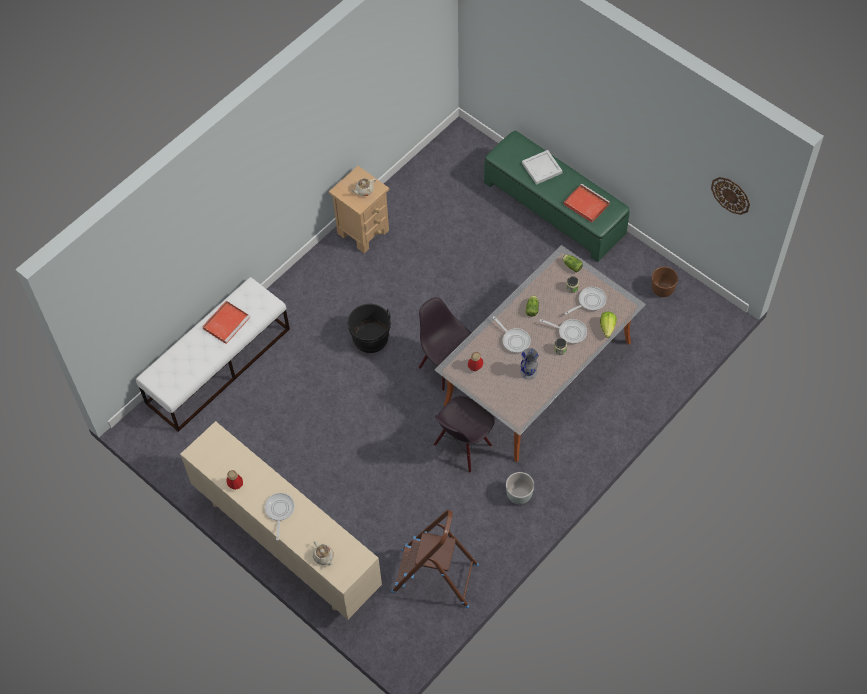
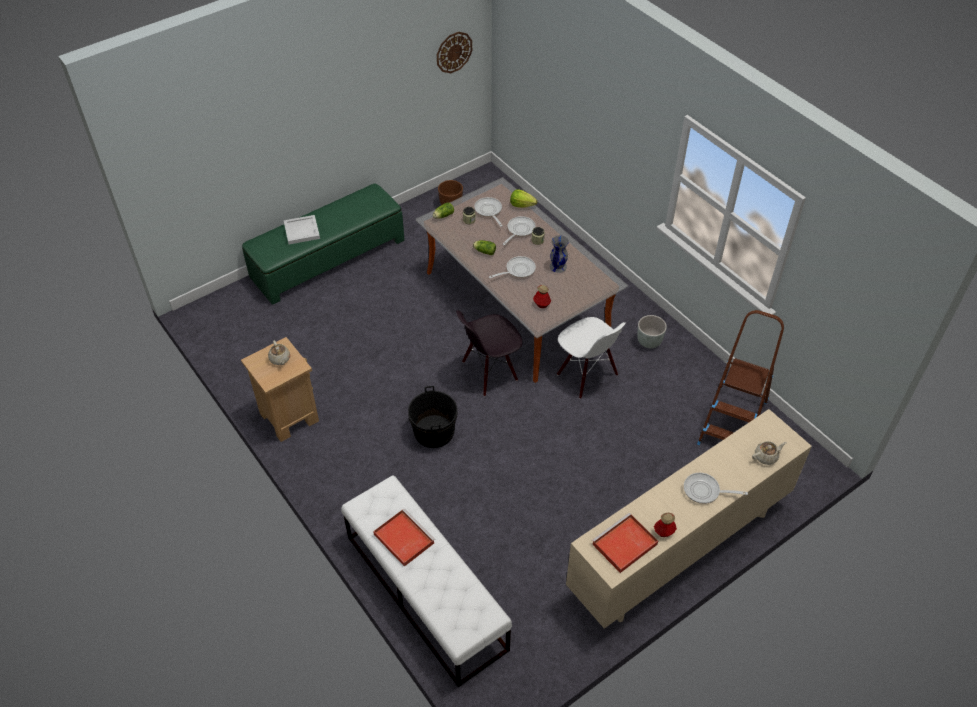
camera: 80 degrees left, 10 degrees down
black chair [434,396,494,473] -> white chair [557,317,626,399]
red tray [564,184,610,223] -> red tray moved to [592,513,658,573]

